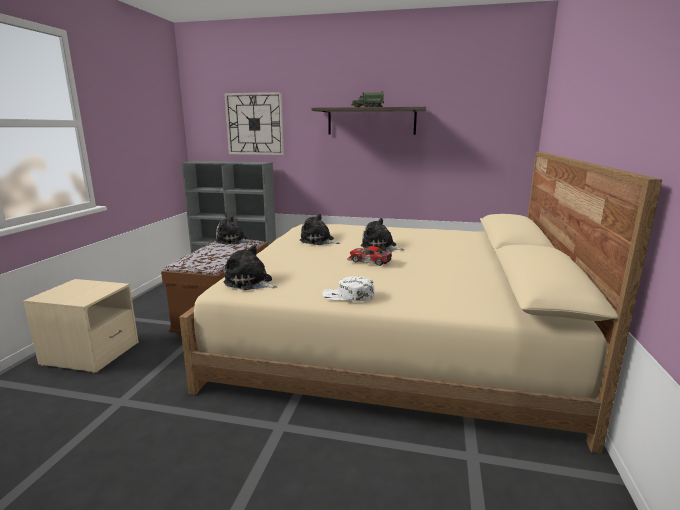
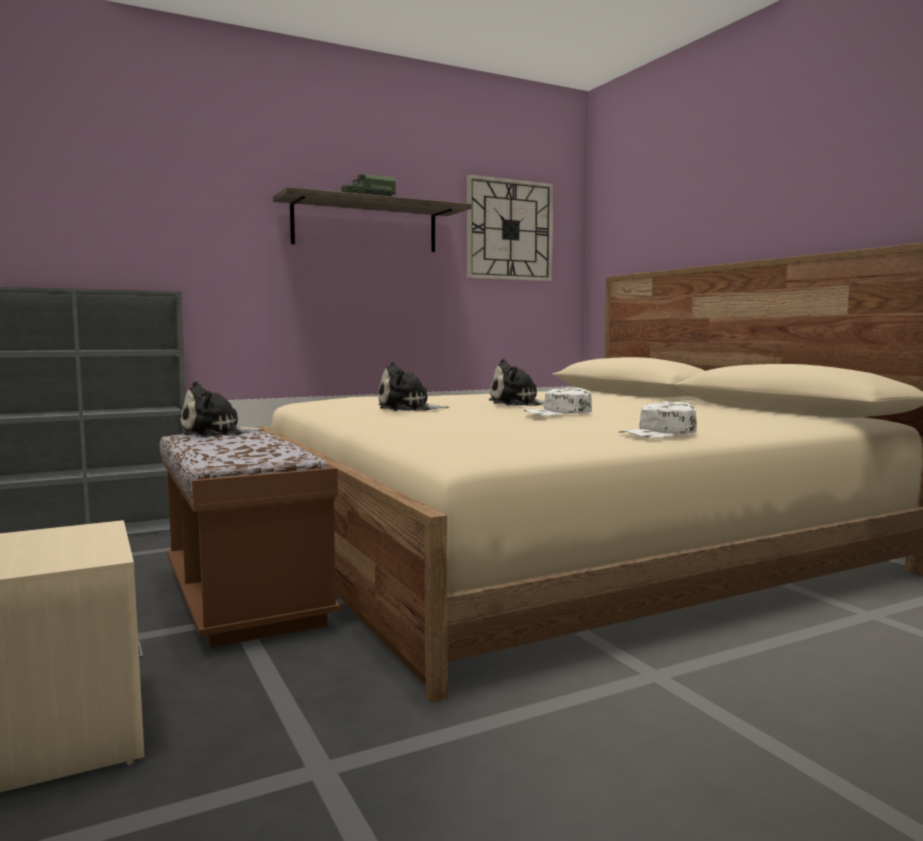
camera: 40 degrees left, 10 degrees down
plush toy [223,245,278,290] -> none
wall clock [224,92,284,155] -> wall clock moved to [467,174,553,281]
toy car [347,246,394,266] -> white cap [524,388,592,416]

